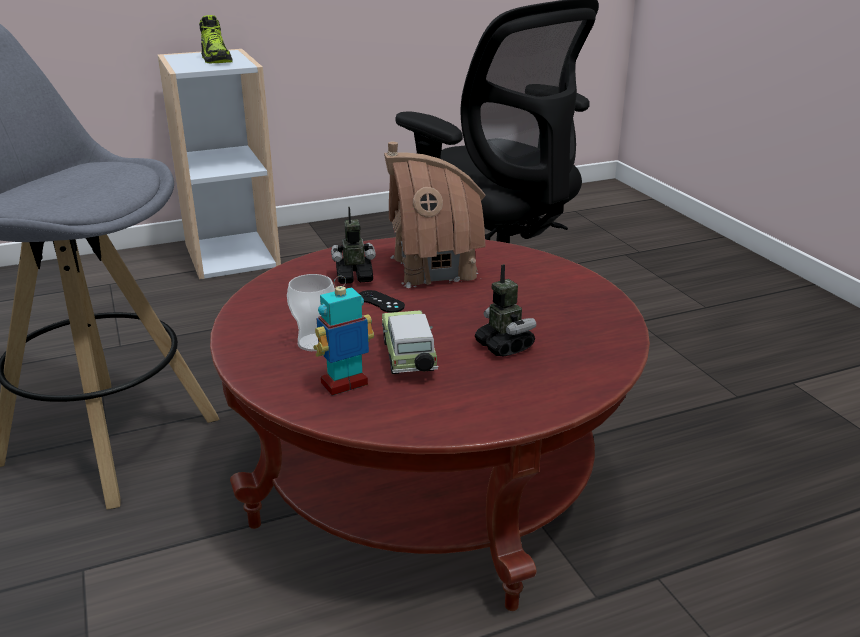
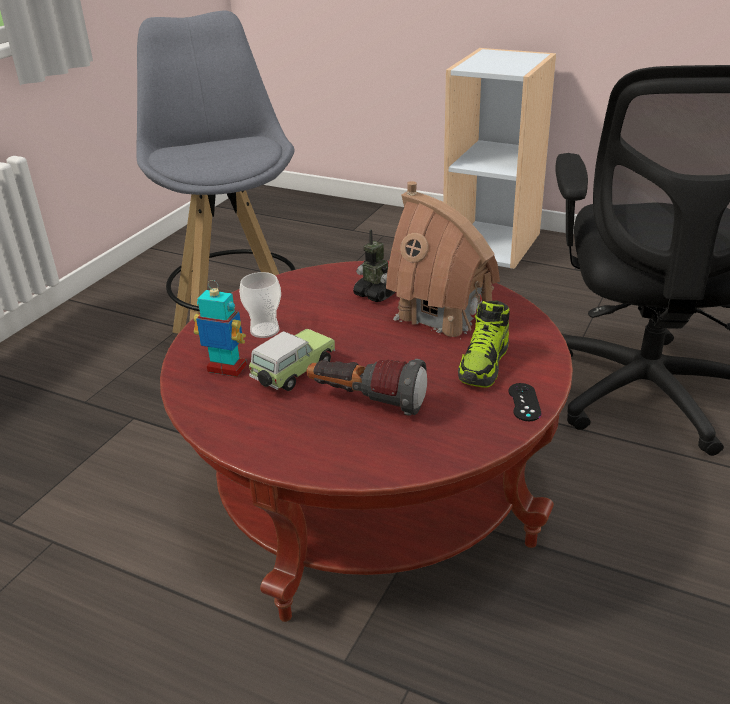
camera: 50 degrees right, 5 degrees up
shoe [199,15,232,64] -> shoe moved to [458,300,510,387]
black game controller [359,290,405,313] -> black game controller moved to [508,383,541,421]
toy robot [475,264,536,357] -> flashlight [307,359,427,416]

